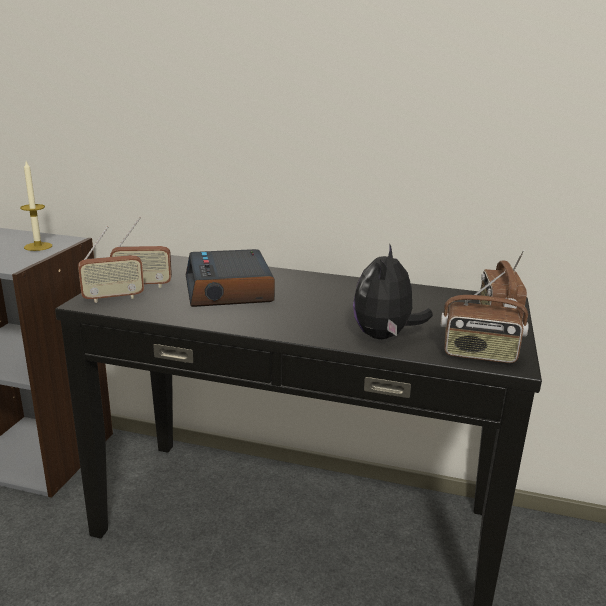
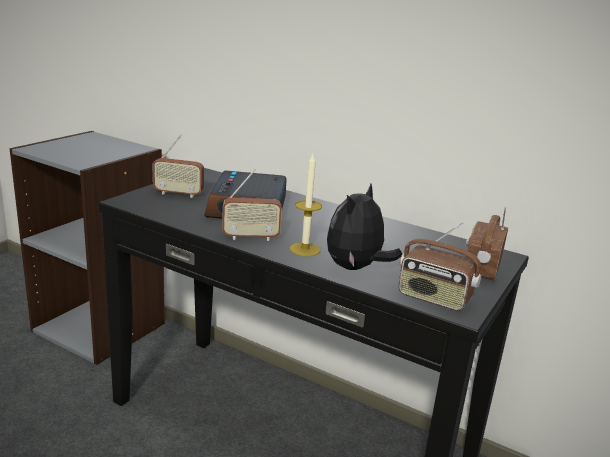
camera: 15 degrees right, 0 degrees up
candle [20,161,52,251] -> candle moved to [290,154,322,256]
radio [78,226,144,303] -> radio moved to [222,169,282,241]

